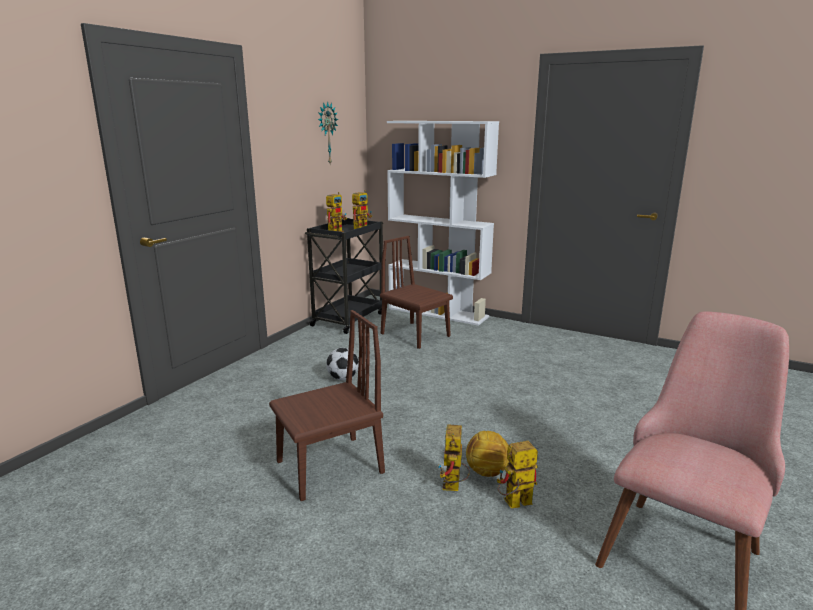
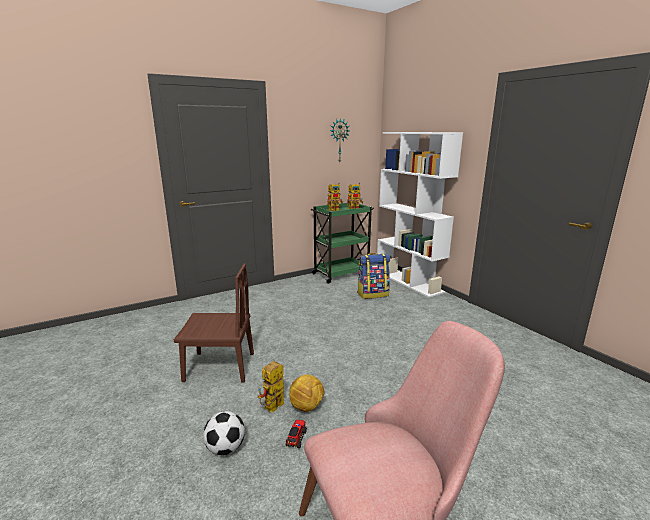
camera: 30 degrees right, 0 degrees up
black cart [305,218,383,334] -> green cart [310,203,374,284]
football [326,348,359,380] -> football moved to [203,411,245,455]
brown chair [380,236,453,349] -> backpack [357,253,390,299]
toy robot [497,441,538,508] -> toy truck [286,420,307,449]

